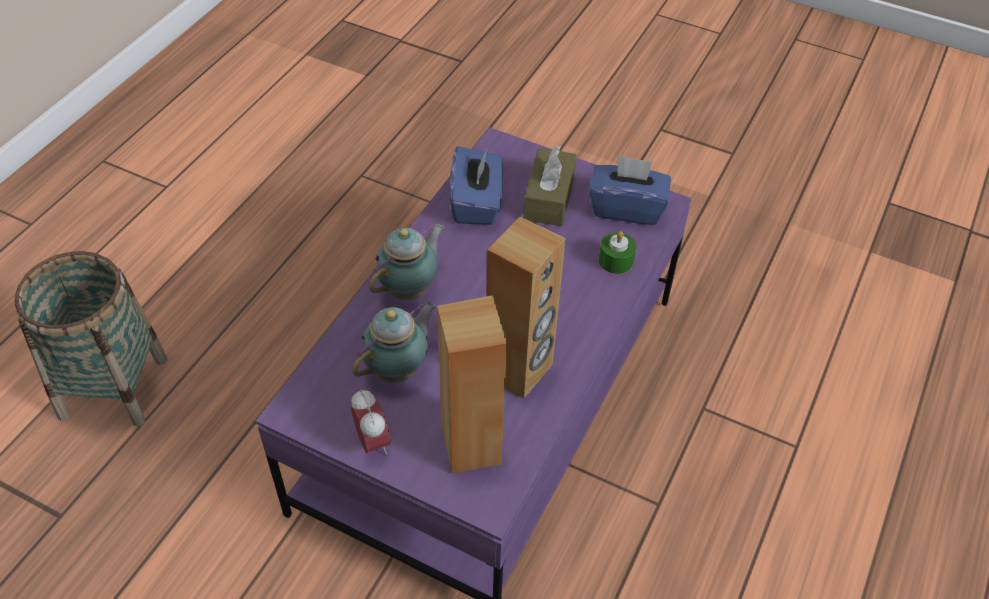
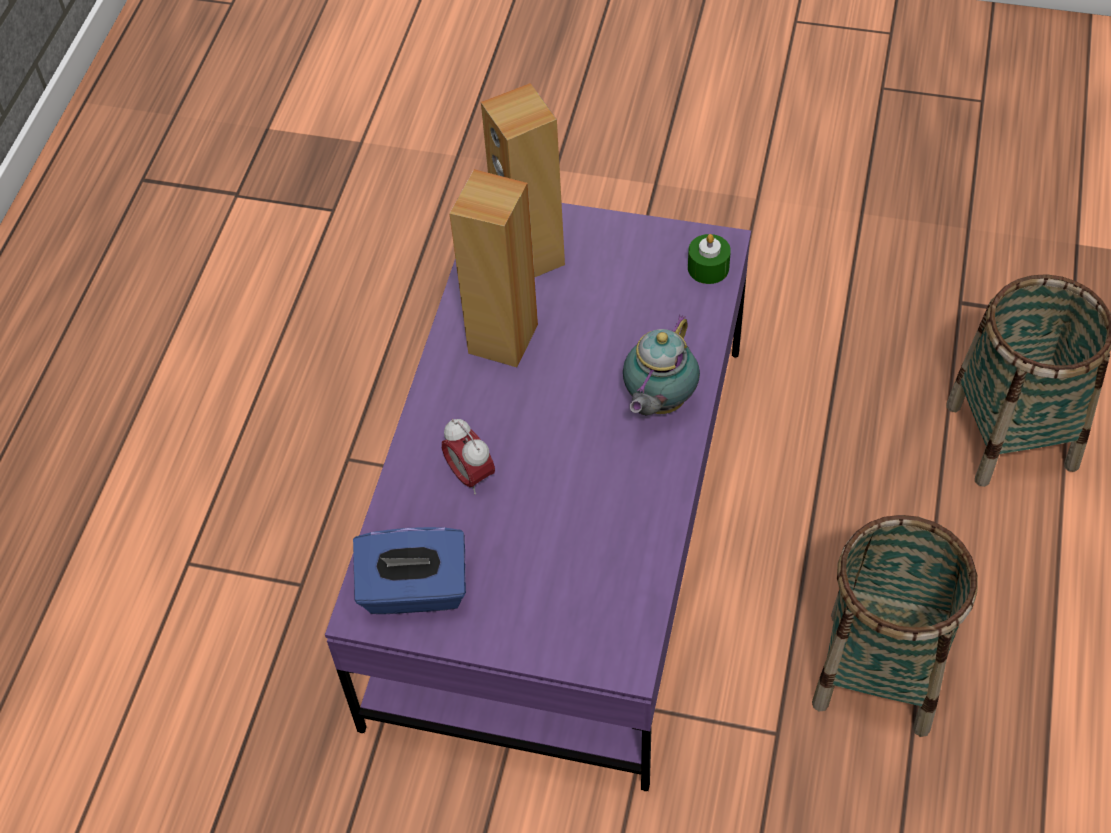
camera: 170 degrees right, 5 degrees up
alarm clock [351,389,391,455] -> alarm clock moved to [442,419,495,494]
teapot [353,301,437,383] -> none
blue tissue box [450,146,503,225] -> none
brown tissue box [523,146,577,226] -> none
green candle [599,231,636,274] -> green candle moved to [688,234,731,284]
none -> basket [812,515,977,737]

